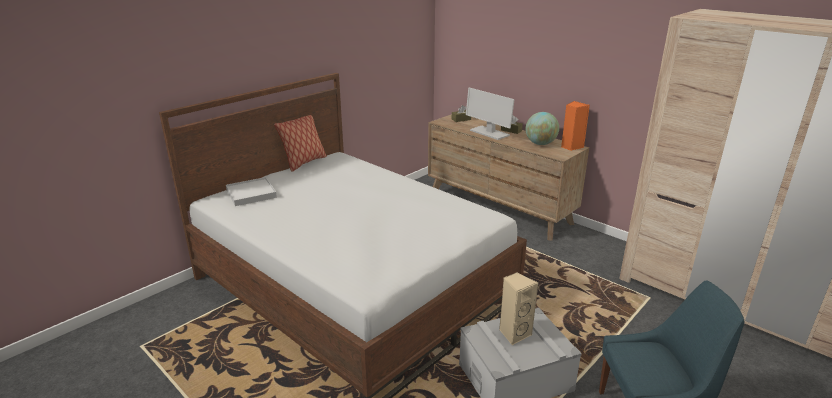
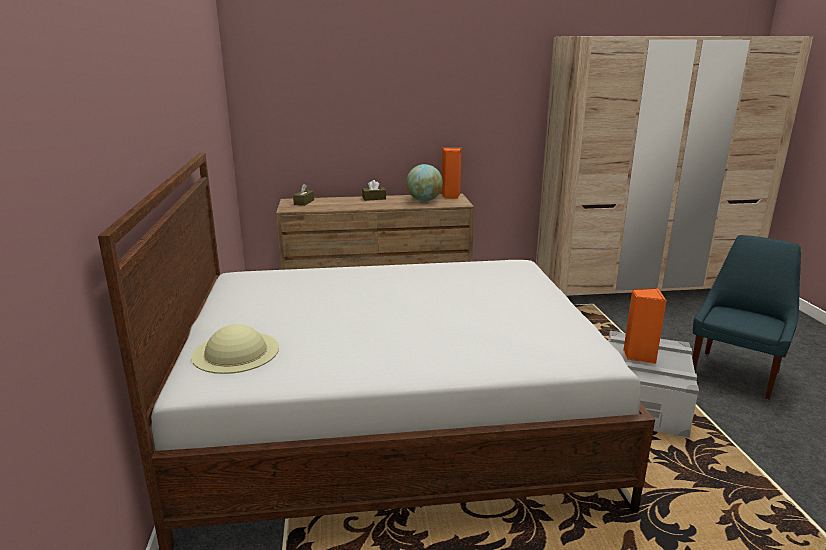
camera: 50 degrees left, 5 degrees down
white tray [226,177,277,206] -> beige hat [191,324,279,374]
pillow [274,115,327,171] -> none
monitor [466,87,515,140] -> none
beige speaker [499,272,538,345] -> orange speaker [623,288,667,364]

